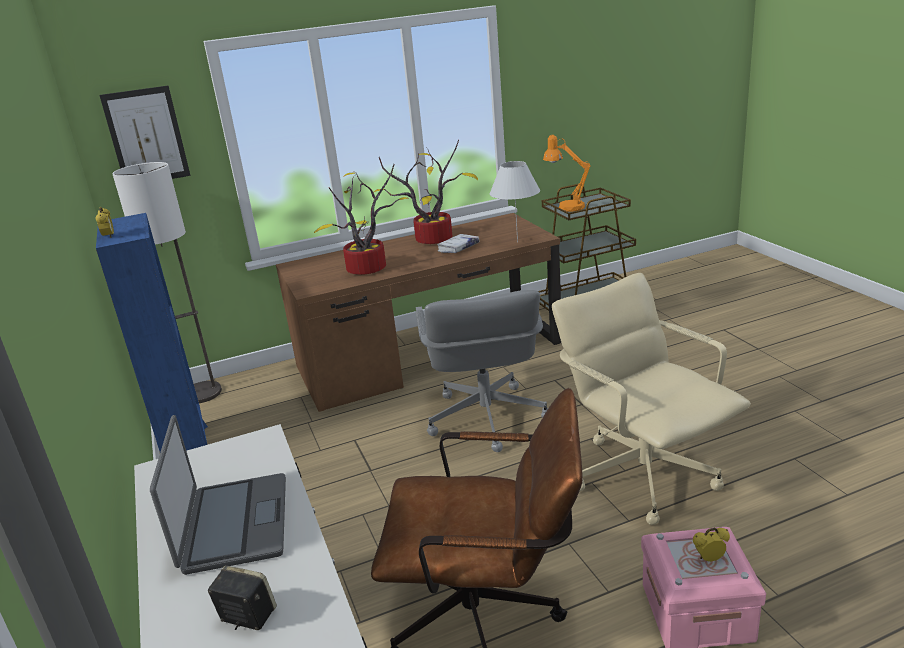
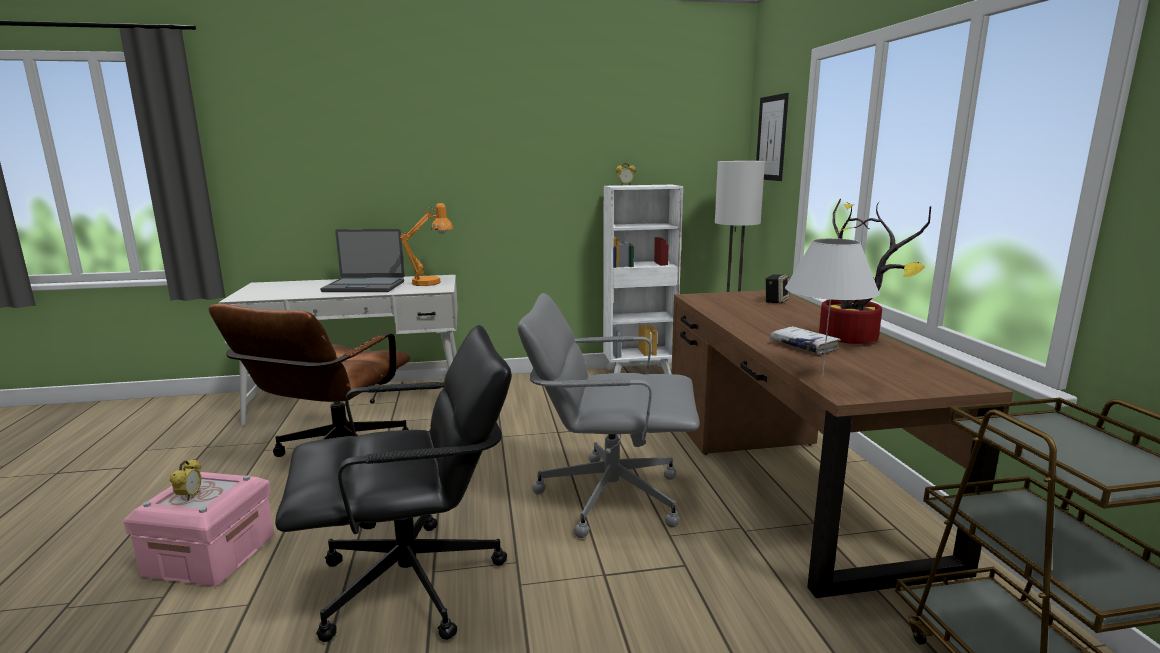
camera: 100 degrees right, 10 degrees down
blue bookcase [96,213,208,452] -> white bookcase [603,185,683,374]
speaker [208,566,277,630] -> speaker moved to [765,274,789,304]
potted plant [314,164,408,275] -> none
orange table lamp [543,135,591,212] -> orange table lamp moved to [400,203,453,286]
beige office chair [552,273,751,525] -> black office chair [275,325,512,642]

